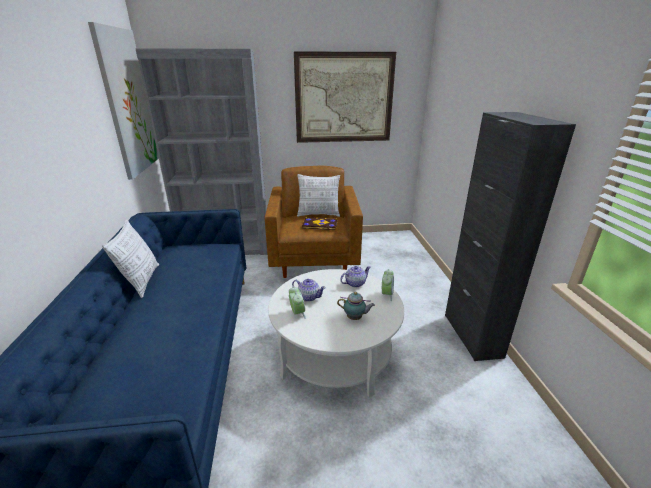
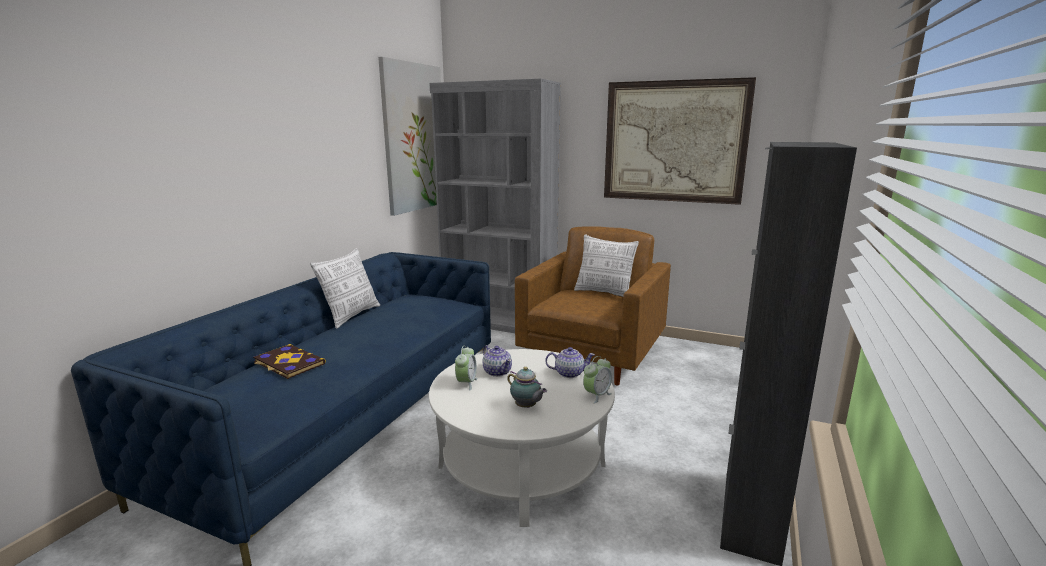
camera: 30 degrees right, 10 degrees down
book [302,217,338,230] -> book moved to [253,344,326,379]

